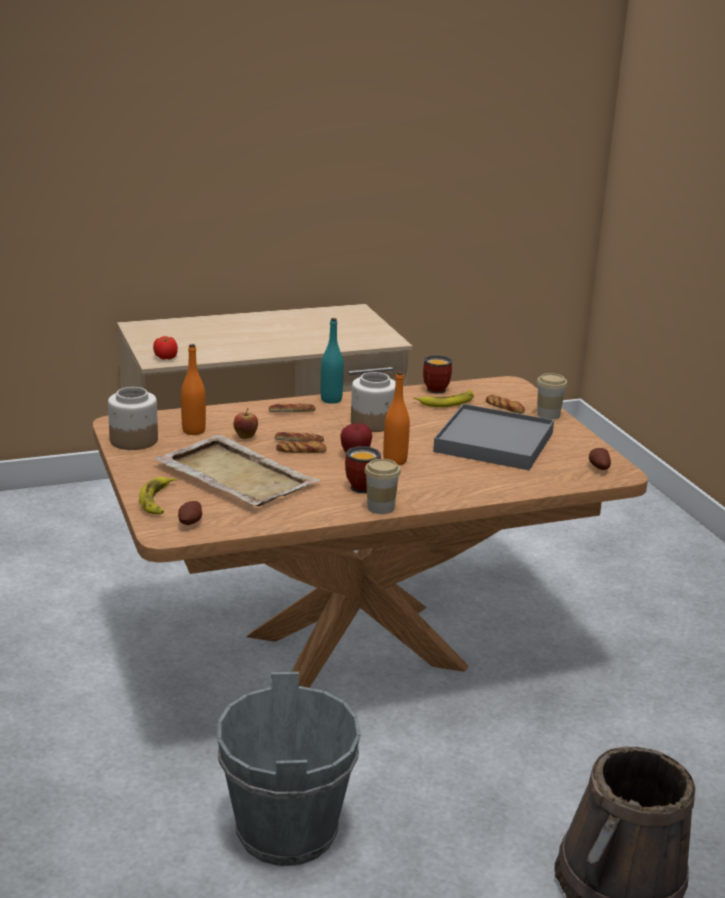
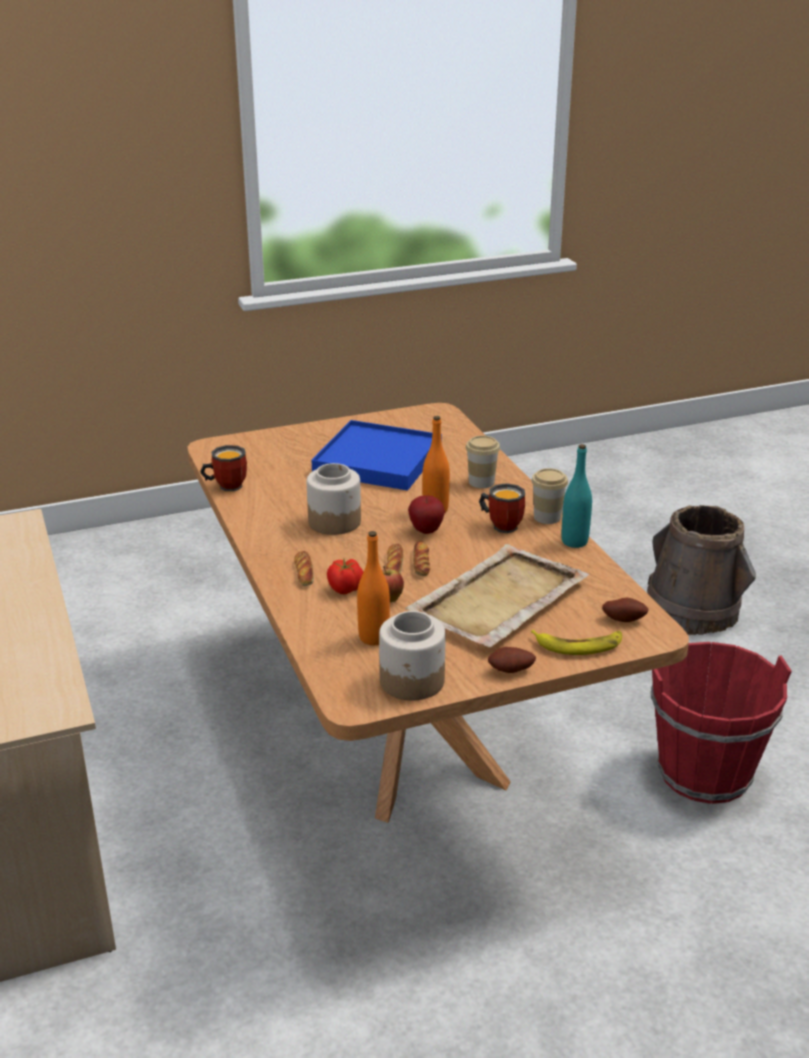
camera: 90 degrees left, 5 degrees up
tomato [153,336,178,360] -> tomato moved to [327,558,363,594]
grey bucket [217,672,361,866] -> red bucket [650,642,792,804]
turquoise bottle [321,318,344,404] -> turquoise bottle moved to [562,444,592,548]
banana [414,390,474,407] -> none
grey tray [433,404,554,470] -> blue tray [312,420,442,491]
bread [486,395,525,414] -> none
cup [537,373,567,420] -> cup moved to [466,436,500,488]
potato [589,448,611,470] -> potato moved to [488,647,536,673]

